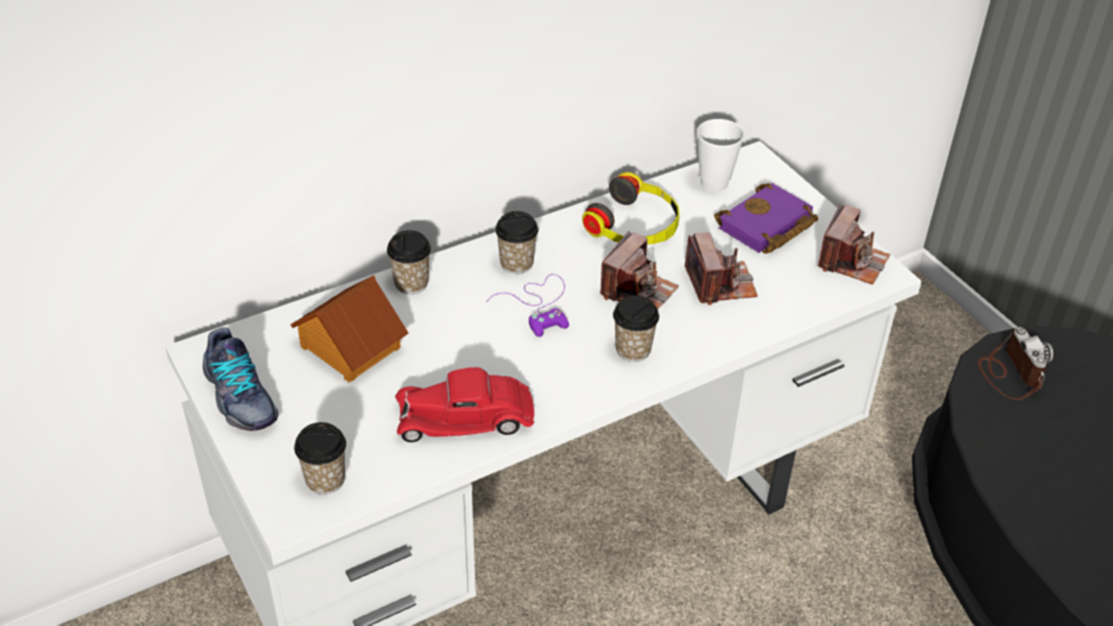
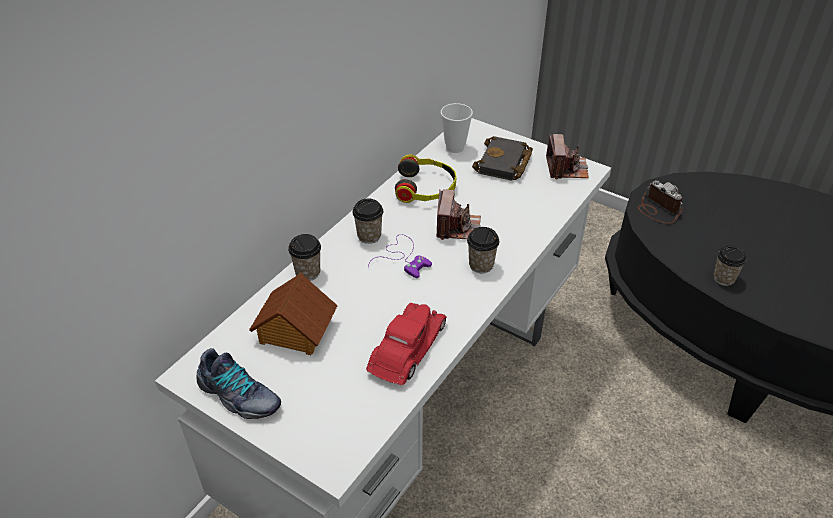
camera: 25 degrees left, 0 degrees up
cup [294,422,346,495] -> cup moved to [713,245,747,286]
red toy car [395,367,534,442] -> red toy car turned 150 degrees clockwise [366,303,447,385]
camera [685,232,758,305] -> none
purple book [714,183,818,254] -> black book [472,136,533,181]

